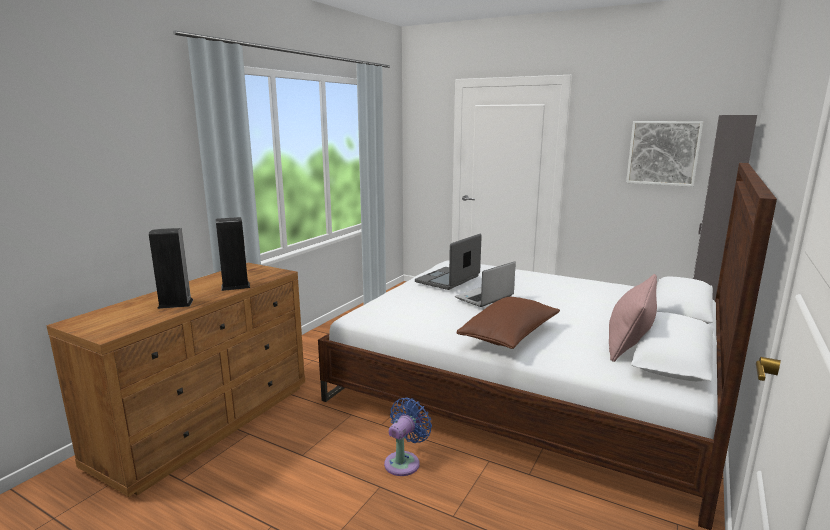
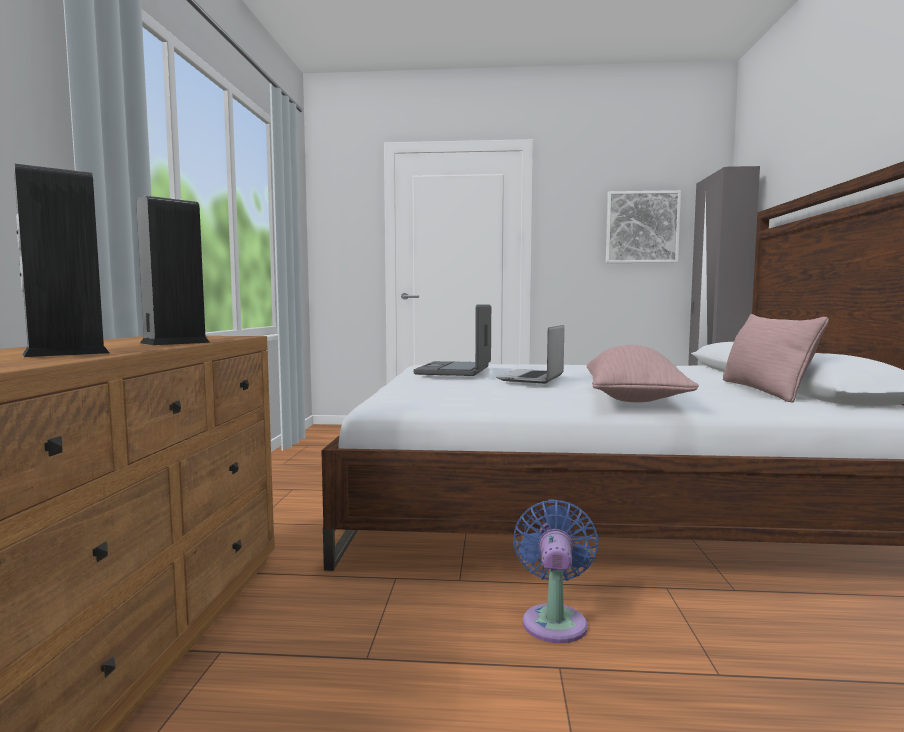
camera: 25 degrees left, 10 degrees down
brown pillow [457,297,560,349] -> pink pillow [587,345,699,402]

